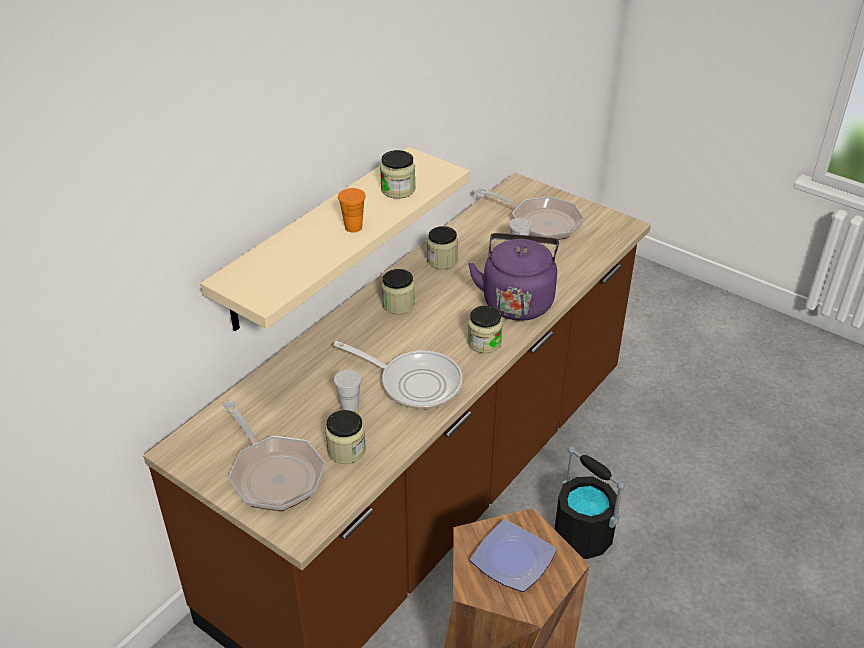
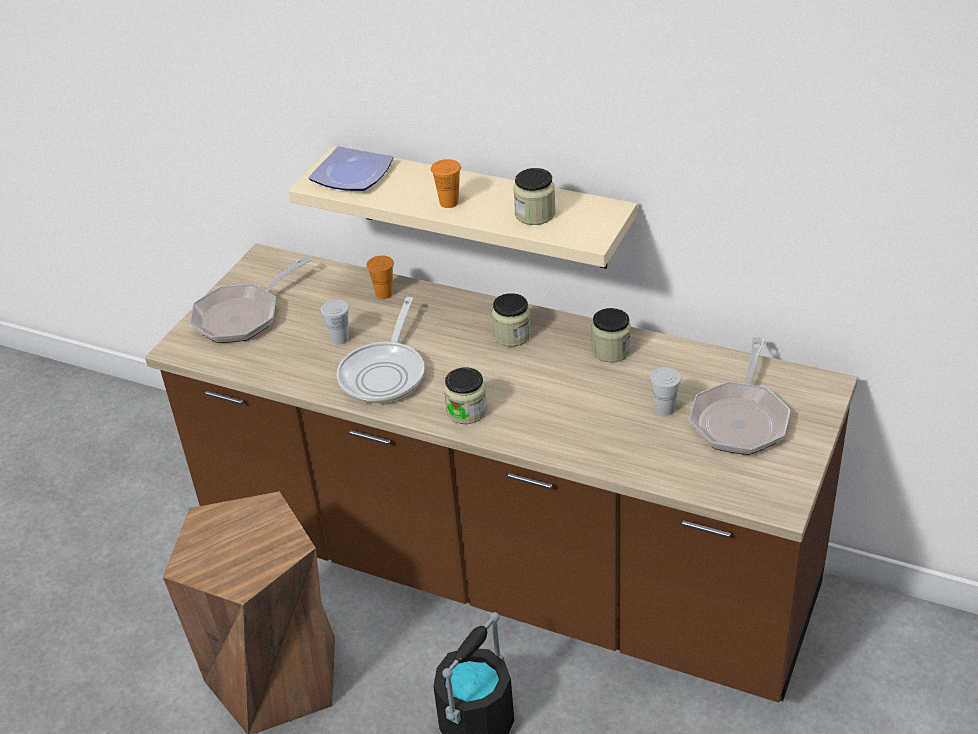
camera: 80 degrees right, 0 degrees up
jar [325,410,366,464] -> none
purple kettle [468,233,559,321] -> none
plate [470,519,556,592] -> plate moved to [308,146,394,191]
none -> orange cup [366,256,394,299]

